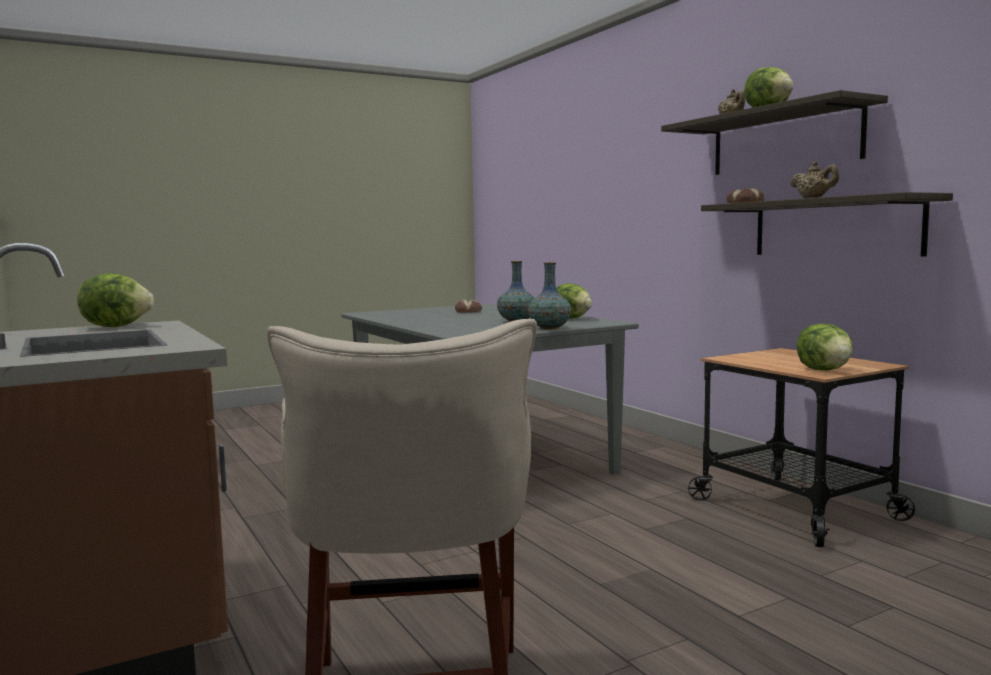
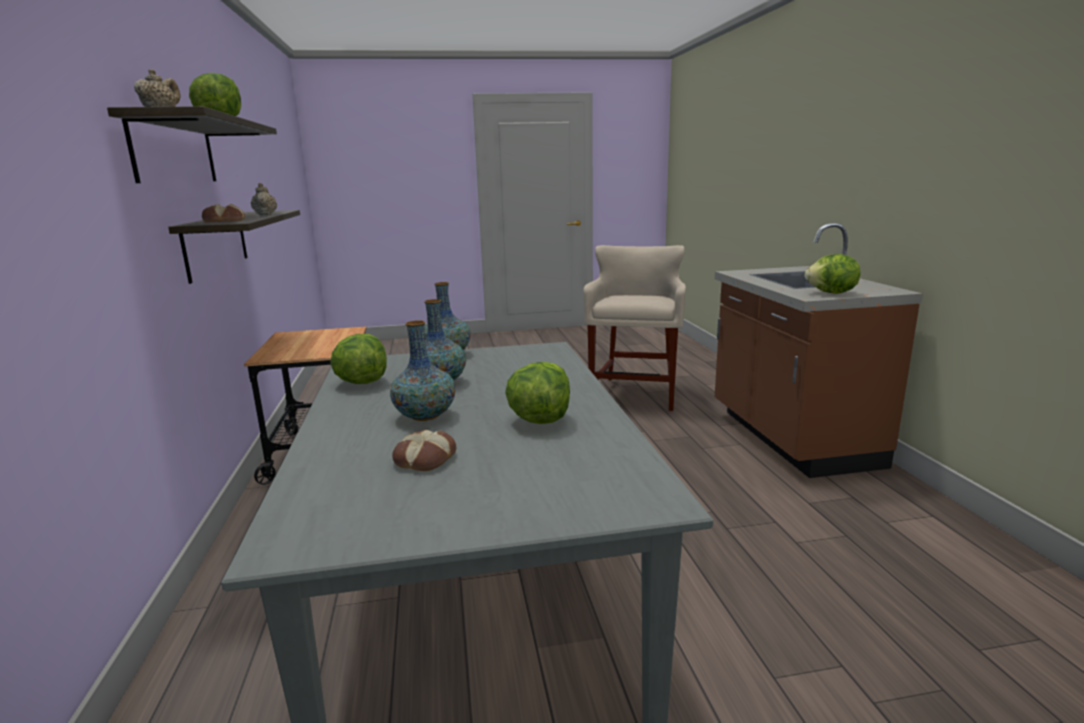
camera: 160 degrees left, 10 degrees up
lettuce [797,324,853,371] -> lettuce moved to [505,362,570,424]
none -> vase [390,320,455,421]

